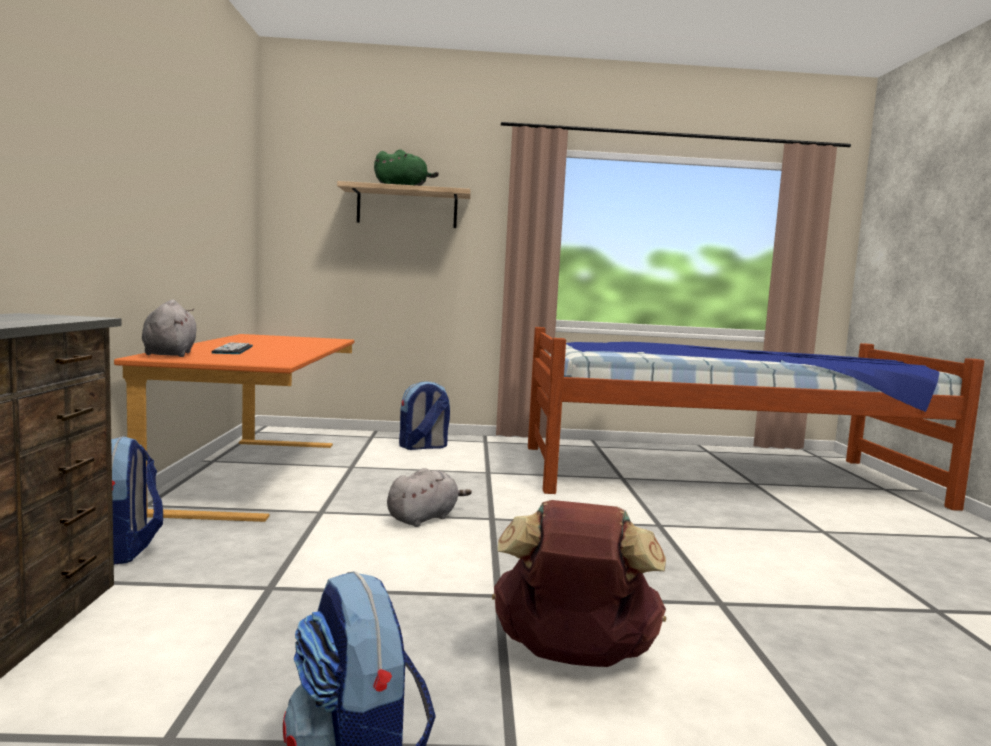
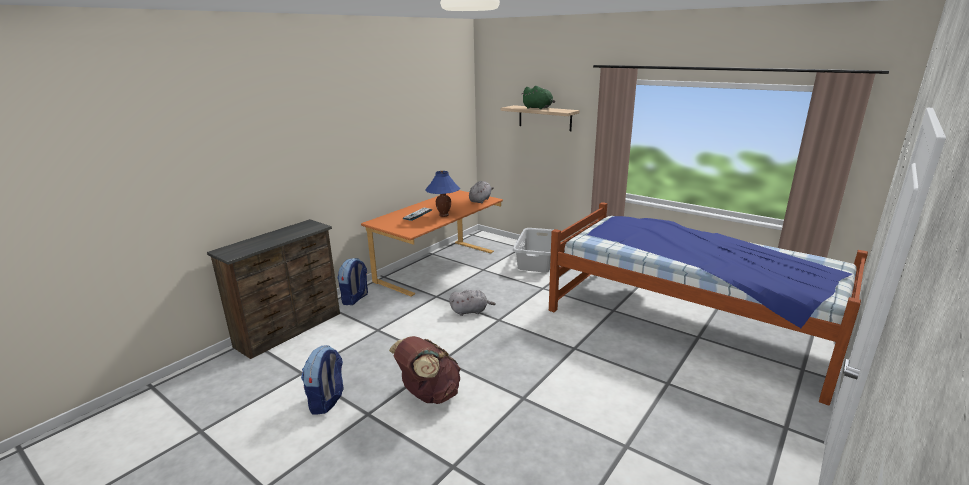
camera: 40 degrees right, 15 degrees up
grey plush toy [142,300,197,357] -> grey plush toy moved to [469,181,494,204]
backpack [399,381,450,450] -> grey laundry basket [513,228,553,272]
none -> blue table lamp [425,171,460,217]

